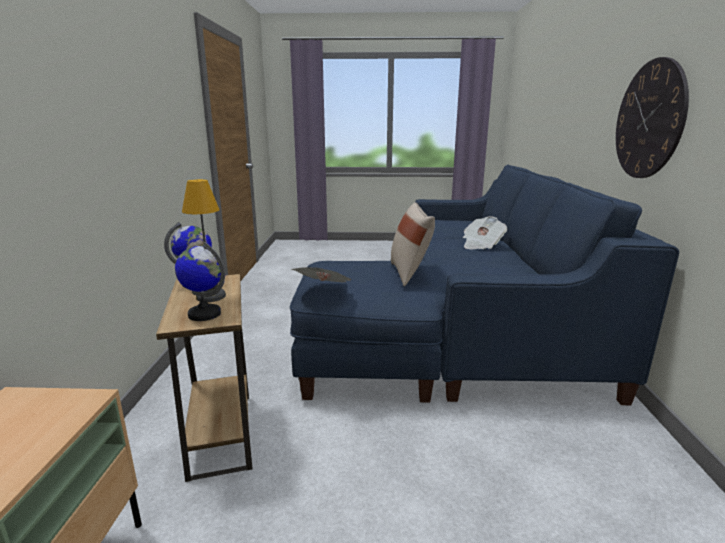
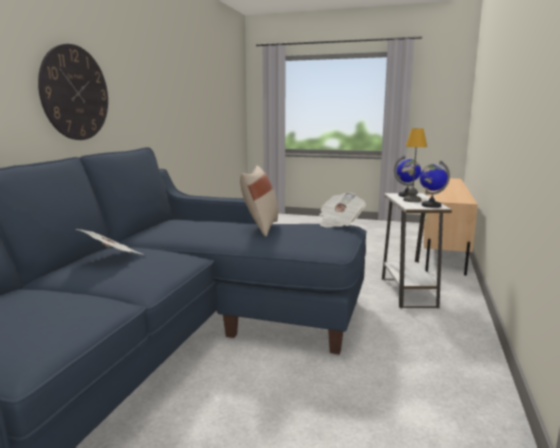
camera: 165 degrees left, 5 degrees down
brown side table [156,274,252,482] -> white side table [382,193,452,308]

